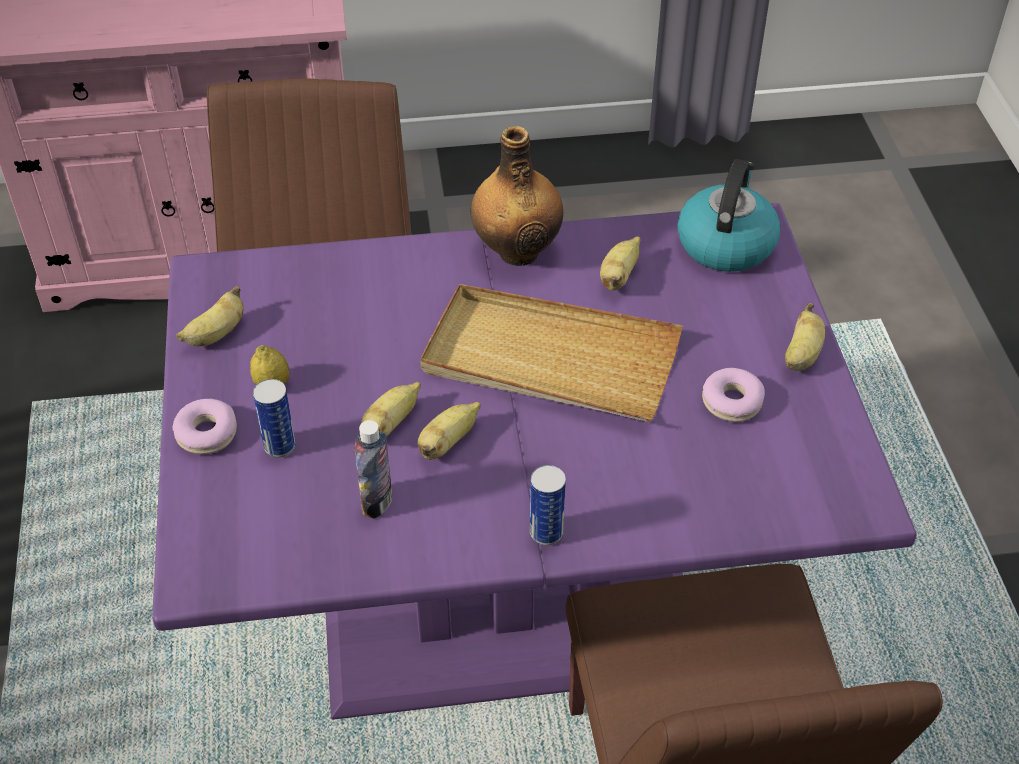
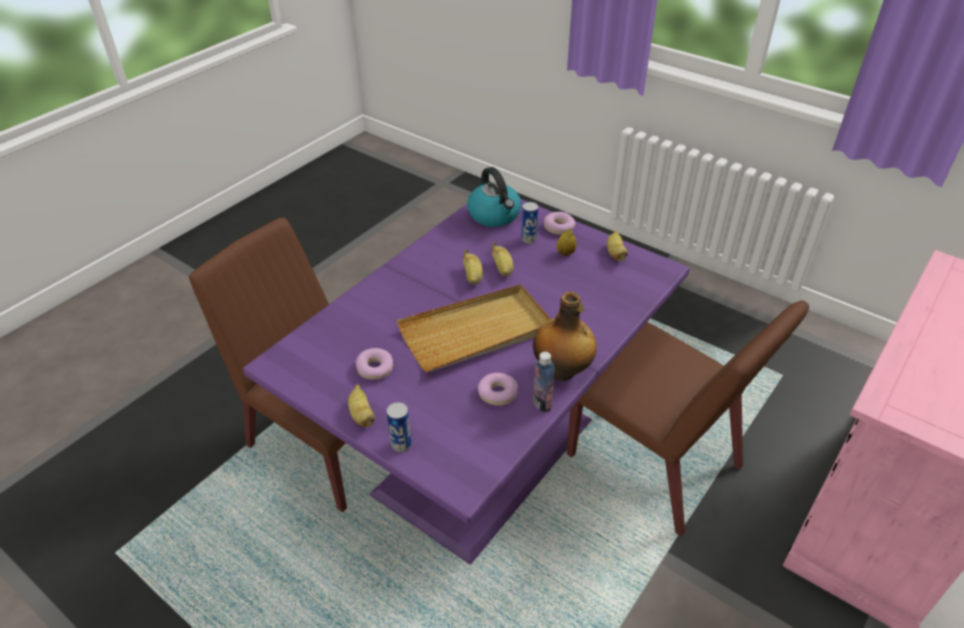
camera: 135 degrees right, 5 degrees down
bottle [354,420,392,519] -> bottle moved to [533,352,555,412]
can [530,465,566,546] -> can moved to [387,402,412,452]
banana [600,236,640,291] -> donut [478,373,518,406]
kettle [677,159,780,272] -> kettle moved to [467,167,521,227]

